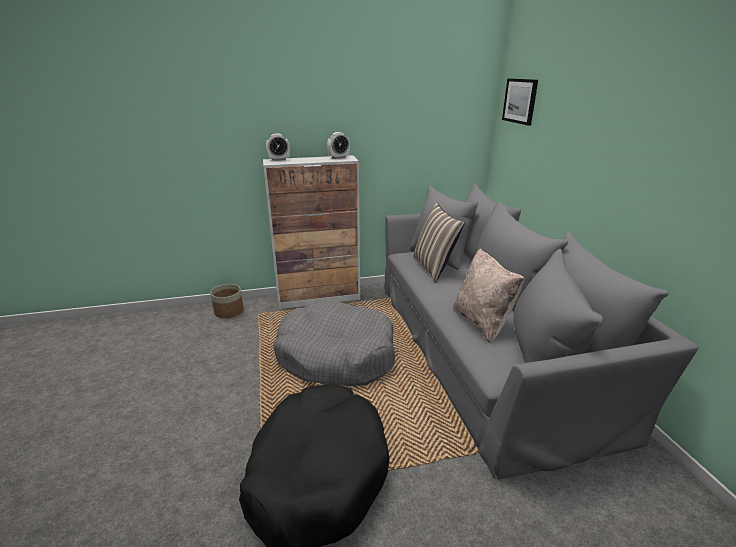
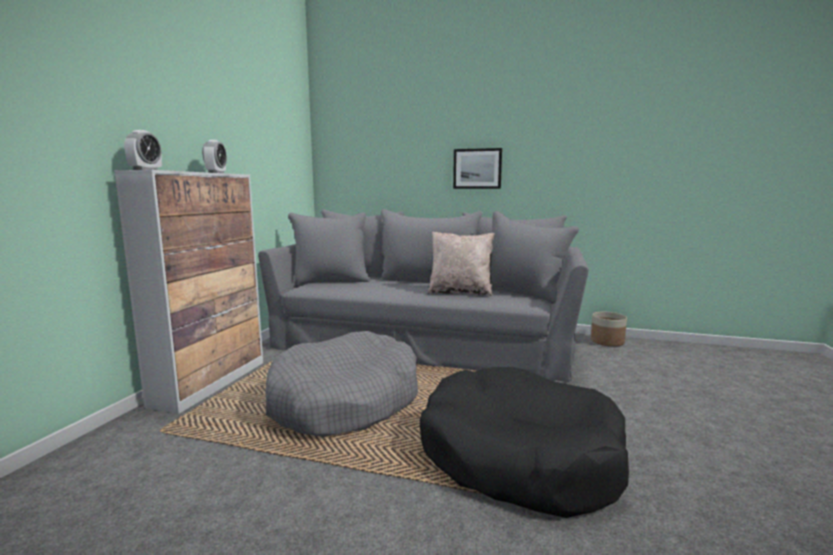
camera: 60 degrees left, 15 degrees down
planter [210,284,243,318] -> planter moved to [591,312,627,347]
pillow [413,202,465,282] -> none
picture [502,78,538,125] -> picture moved to [453,148,502,189]

